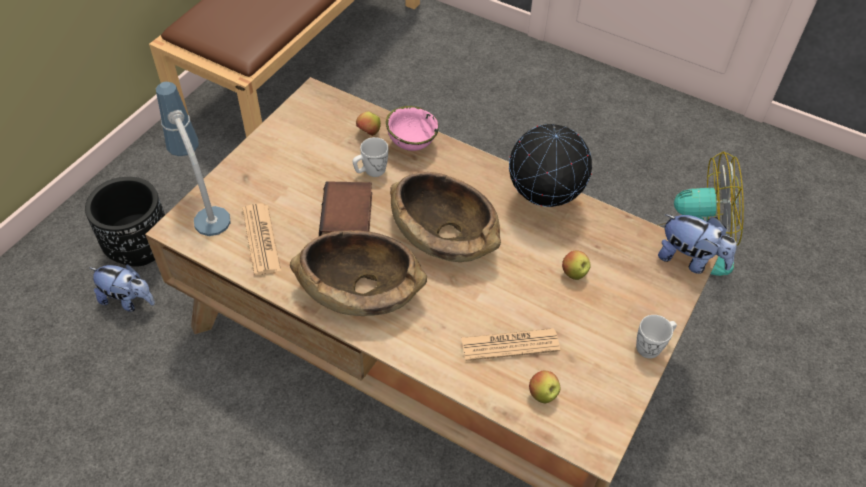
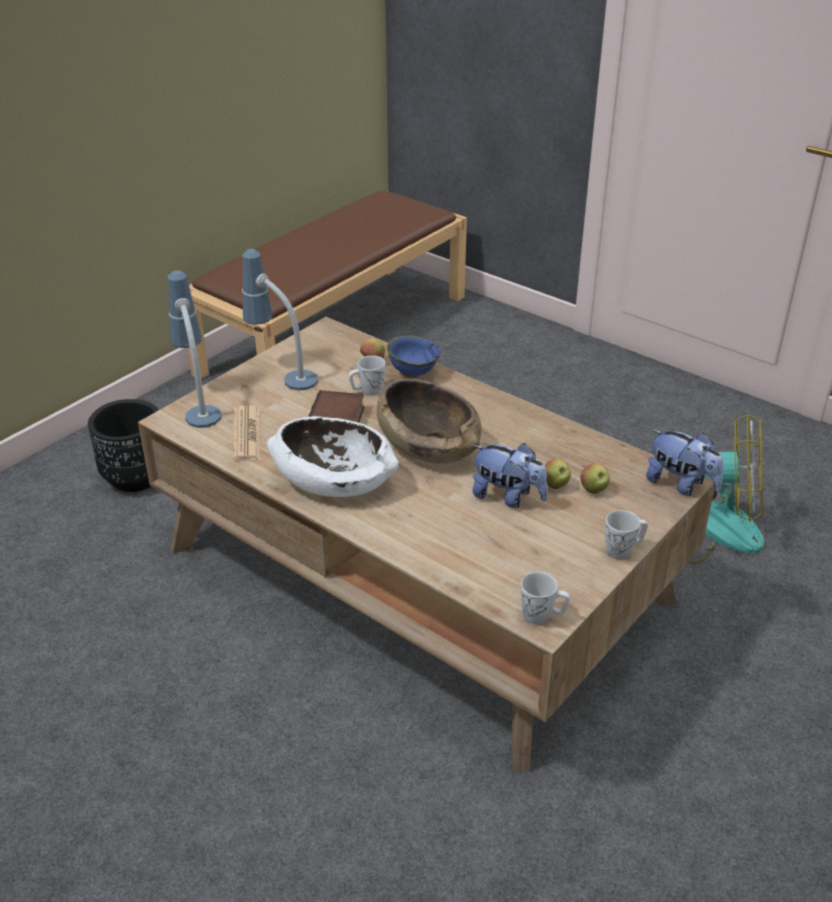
camera: 10 degrees right, 15 degrees down
plush toy [90,264,155,312] -> plush toy moved to [472,443,548,508]
brown bowl [290,230,427,316] -> white bowl [267,416,399,497]
pink bowl [386,106,439,151] -> blue bowl [387,335,440,378]
newspaper [461,328,560,361] -> none
globe [509,124,592,207] -> none
apple [529,371,561,403] -> apple moved to [581,463,610,494]
none -> table lamp [242,249,318,391]
none -> white mug [521,572,570,624]

